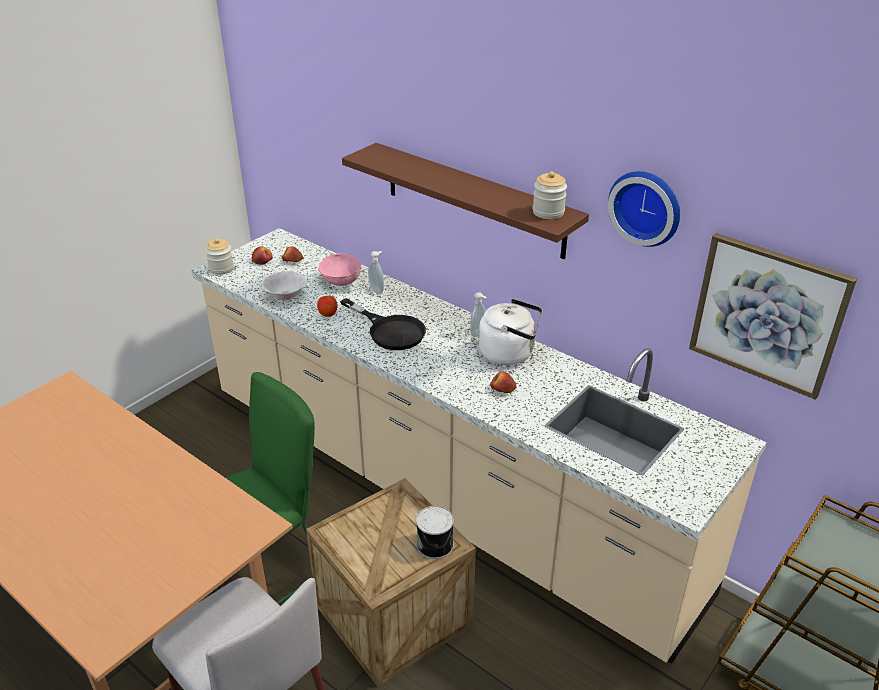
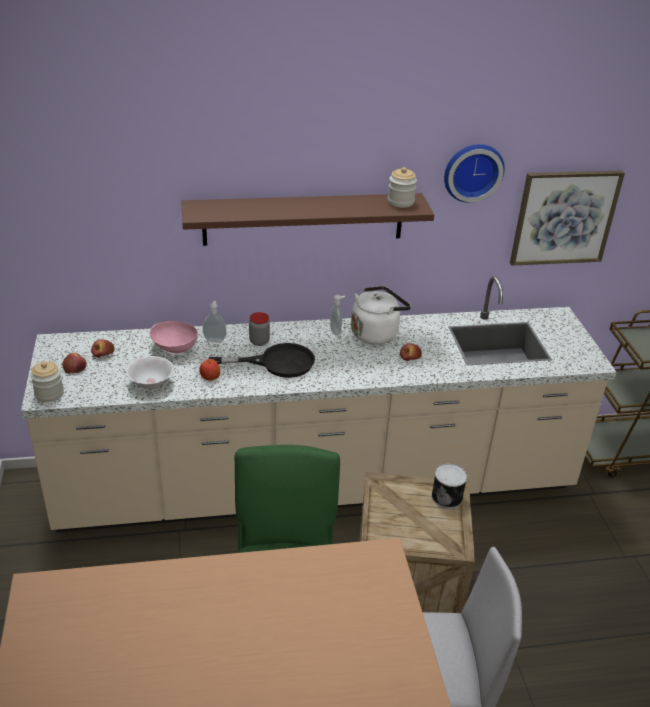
camera: 50 degrees left, 0 degrees up
none -> jar [249,312,270,346]

